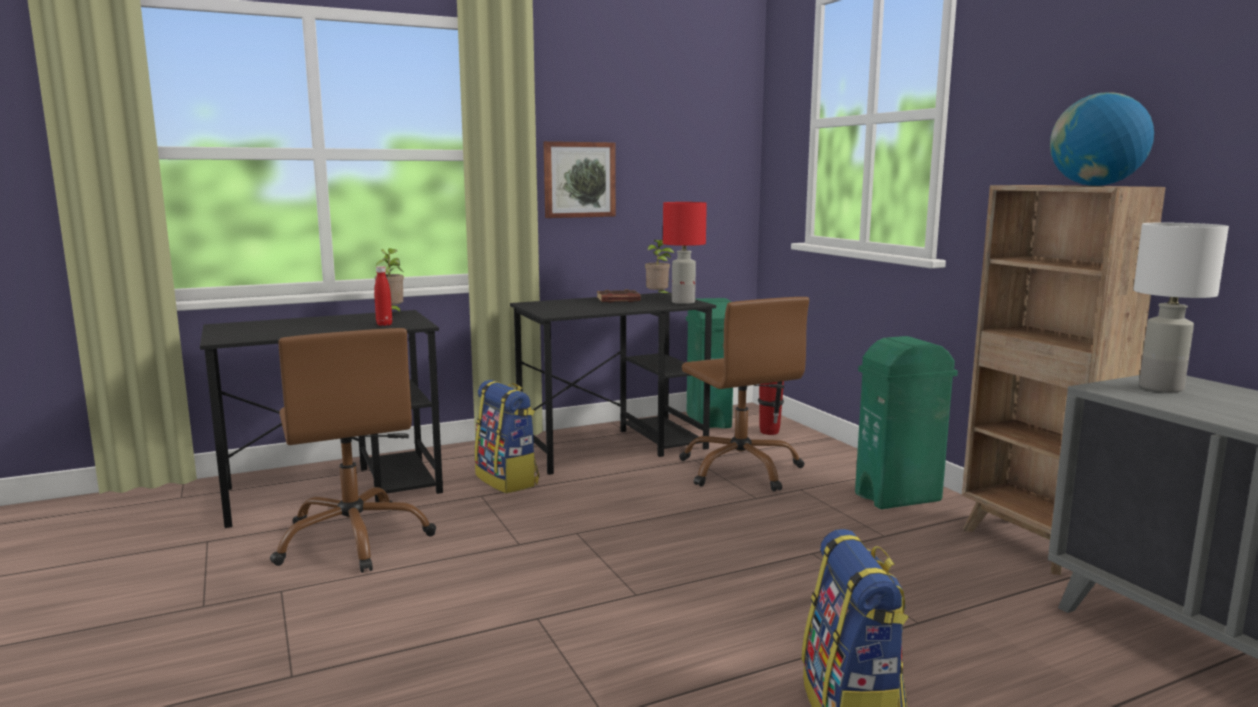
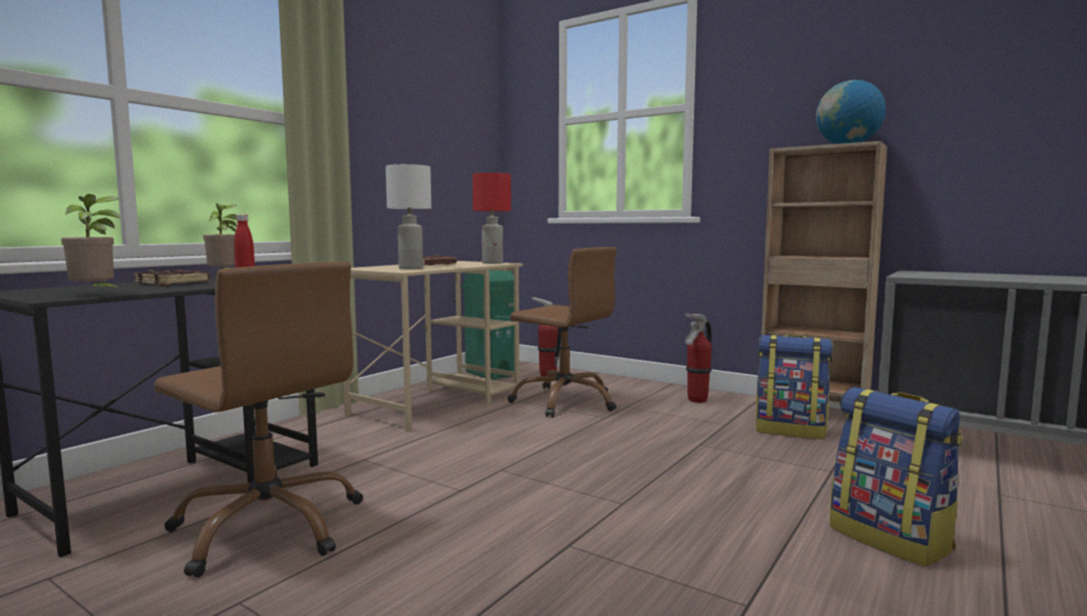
camera: 30 degrees left, 5 degrees down
backpack [474,380,540,493] -> backpack moved to [756,335,833,440]
black desk [510,292,716,475] -> beige desk [343,261,523,432]
picture [543,141,616,218] -> none
potted plant [645,240,674,294] -> potted plant moved to [61,194,125,294]
green trash can [855,336,958,509] -> fire extinguisher [685,314,712,403]
white table lamp [1133,223,1229,392] -> white table lamp moved to [386,164,431,269]
none -> brown book [133,269,210,285]

